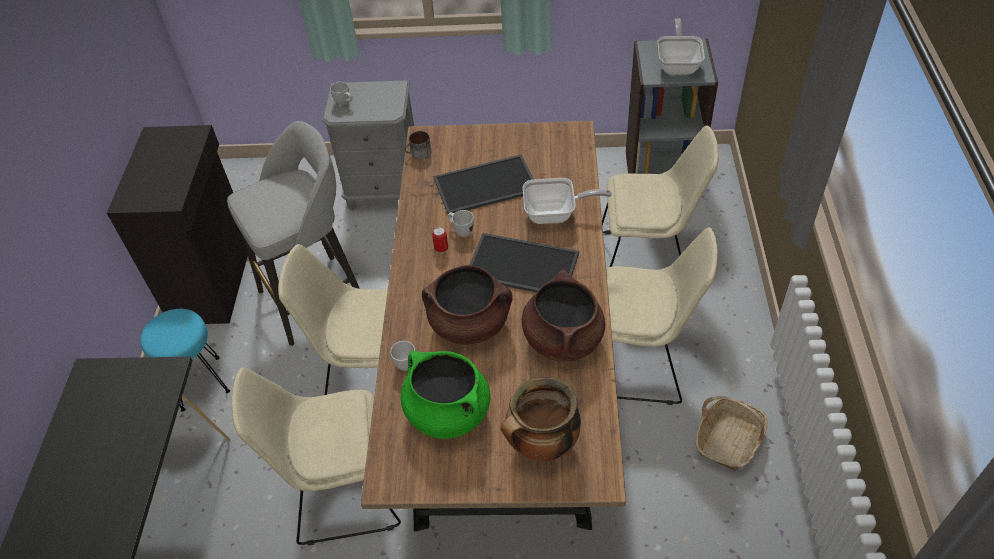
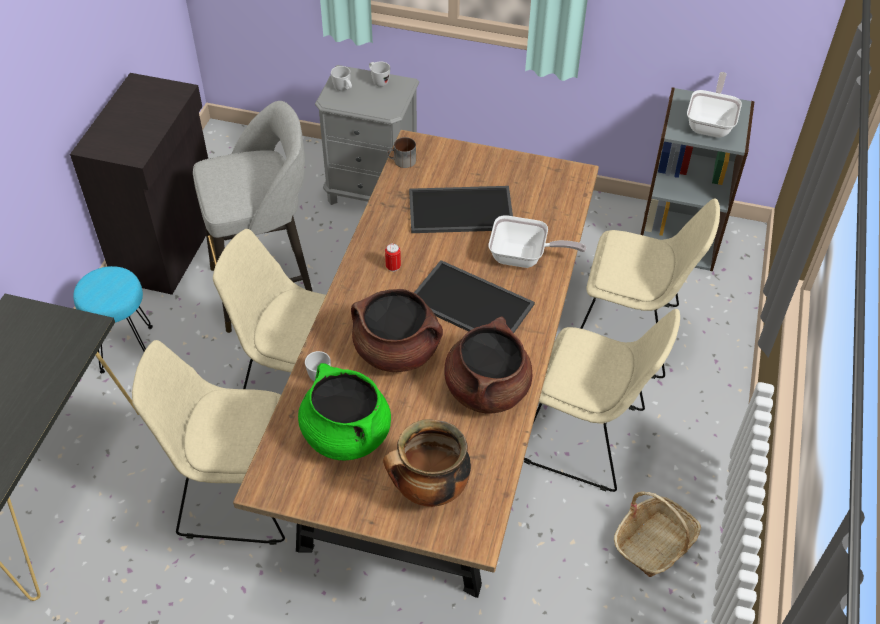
camera: 10 degrees right, 0 degrees up
white mug [447,210,474,237] -> white mug moved to [369,62,390,87]

